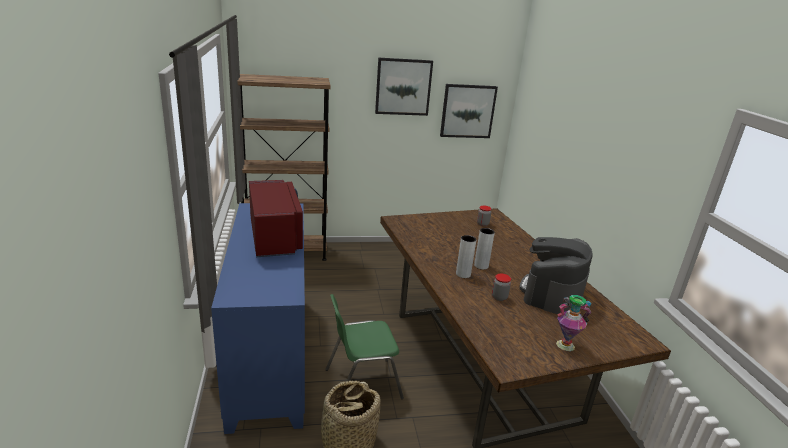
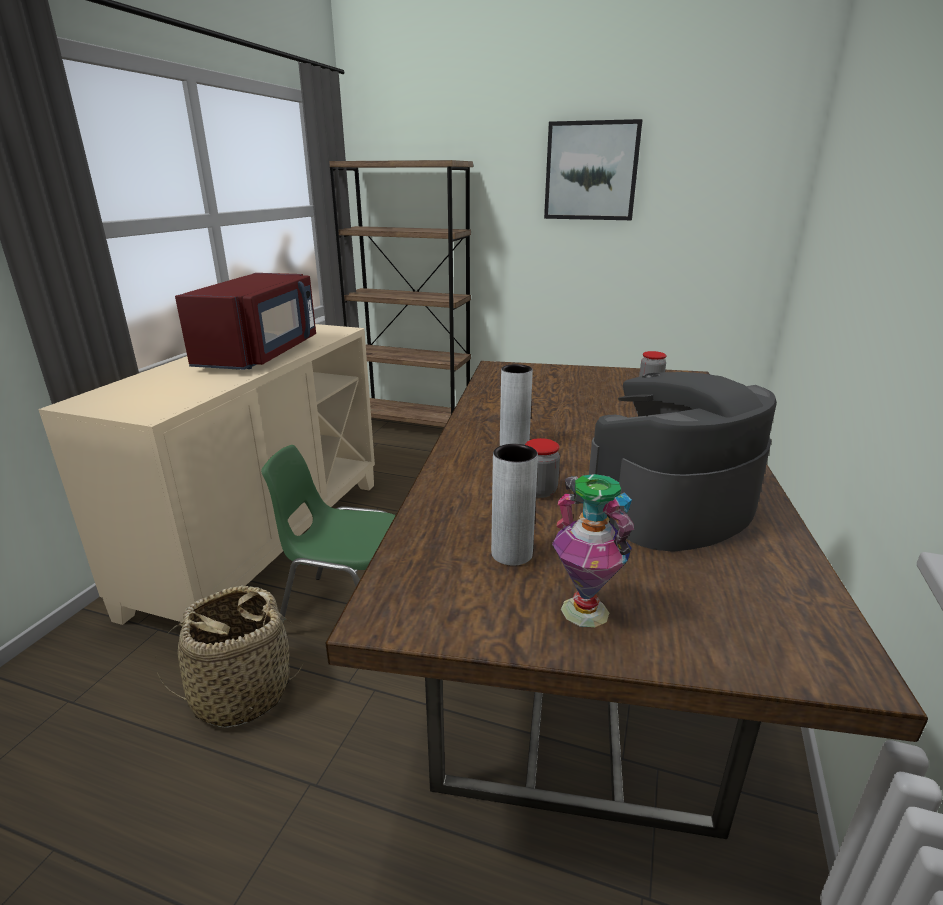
camera: 30 degrees right, 0 degrees up
blue cabinet [211,203,305,434] -> beige cabinet [38,324,375,625]
picture [440,84,498,138] -> none
grey vase [474,228,495,269] -> grey vase moved to [491,444,538,566]

